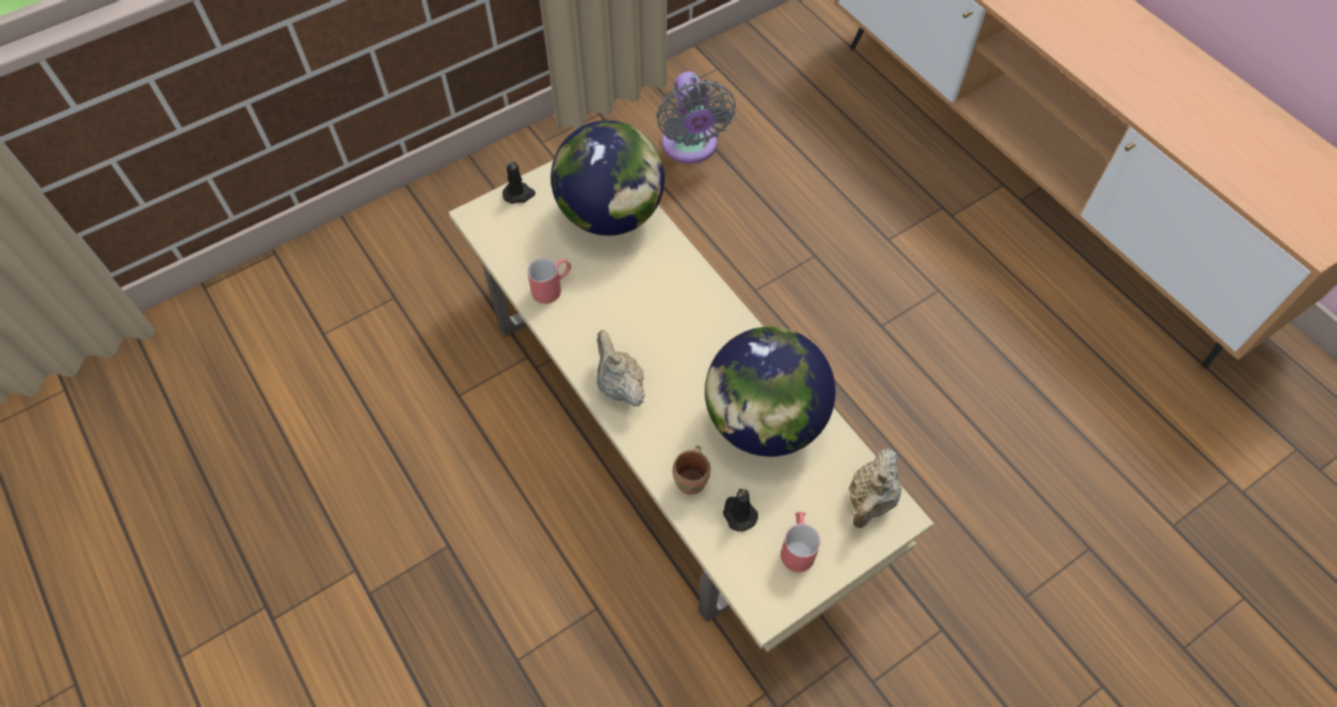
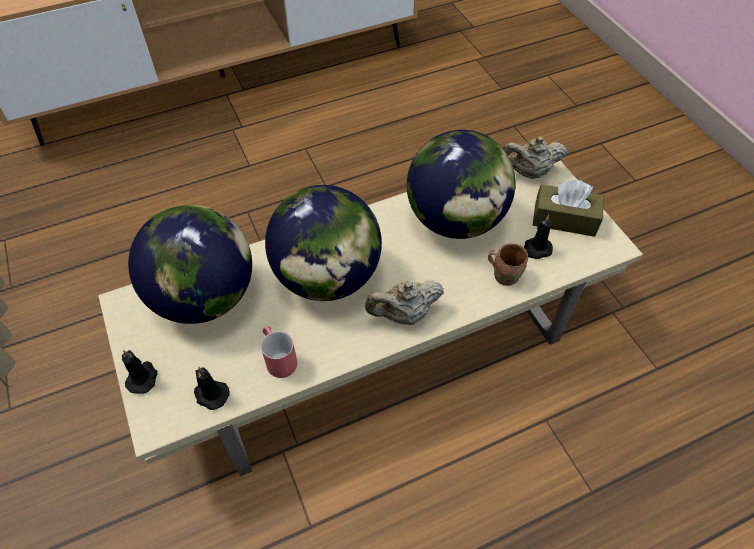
camera: 80 degrees left, 5 degrees down
grey fan [657,71,736,164] -> none
red mug [781,512,821,572] -> brown tissue box [533,180,604,237]
beige teapot [849,448,901,528] -> beige teapot turned 135 degrees clockwise [503,137,567,179]
none -> black candle [194,367,230,410]
none -> globe [265,185,382,301]

